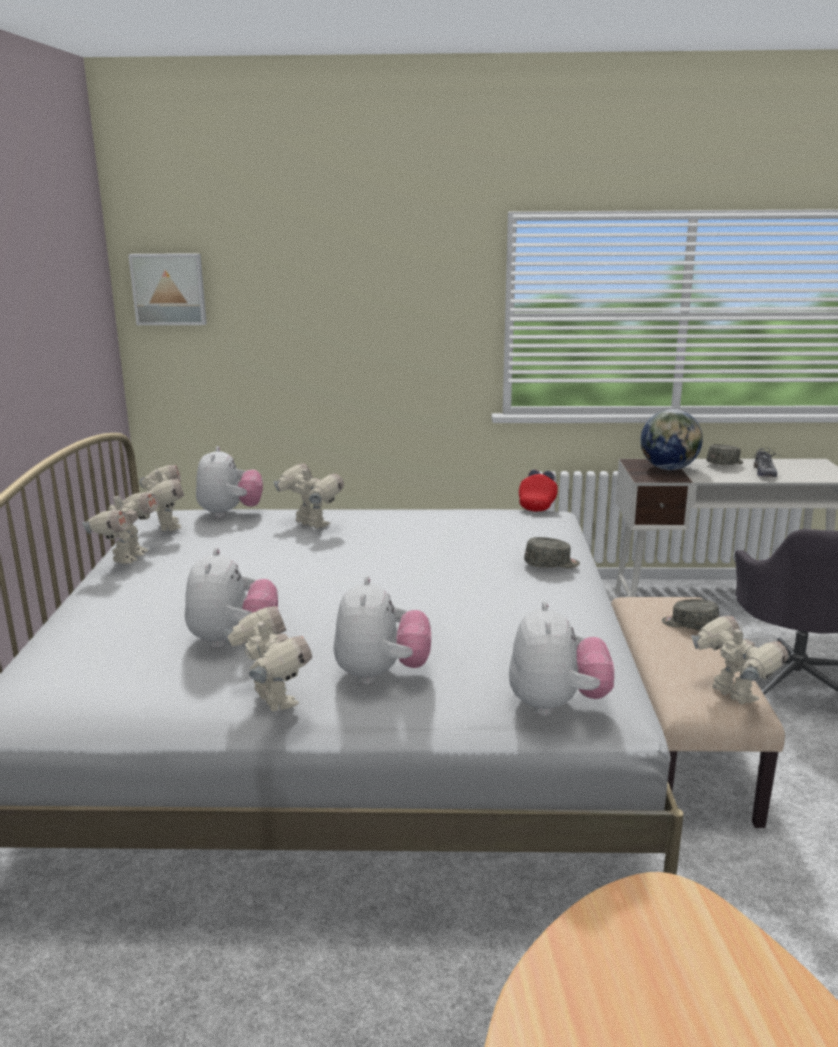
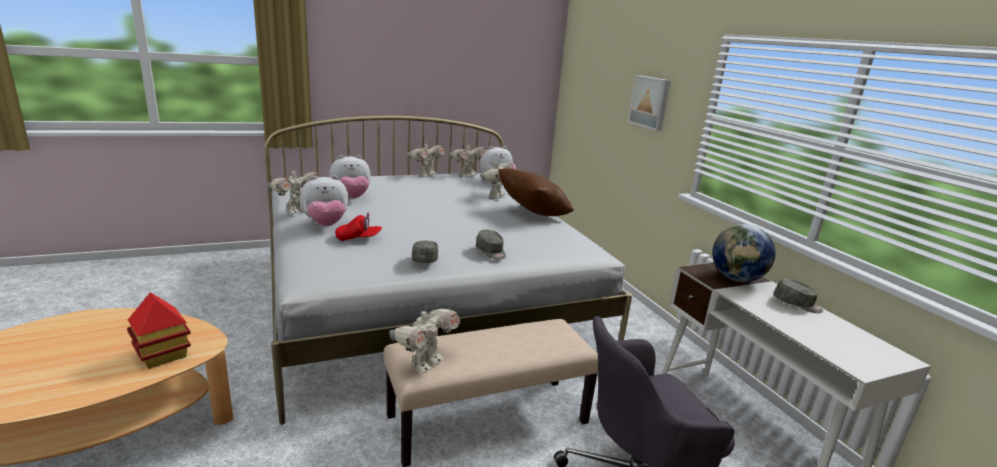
camera: 65 degrees right, 0 degrees up
toy robot [82,489,159,564] -> toy robot turned 45 degrees counterclockwise [408,144,446,176]
picture [128,253,207,325] -> picture moved to [628,75,671,131]
plush toy [509,601,614,716] -> none
red cap [519,470,558,511] -> red cap moved to [335,213,382,241]
grey cap [662,599,719,630] -> grey cap moved to [412,241,438,263]
shoe [752,447,781,477] -> none
none -> toy house [127,292,191,369]
none -> brown pillow [498,168,574,216]

